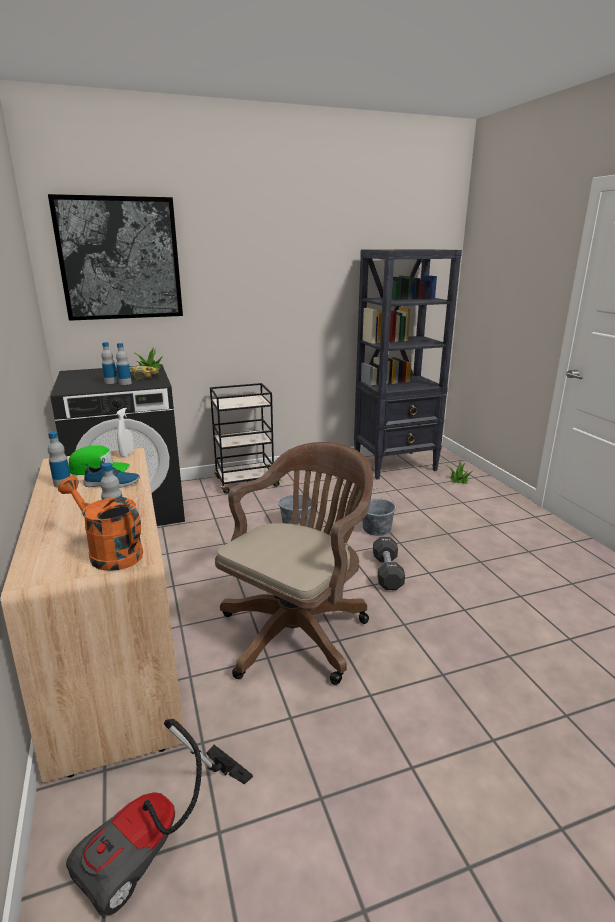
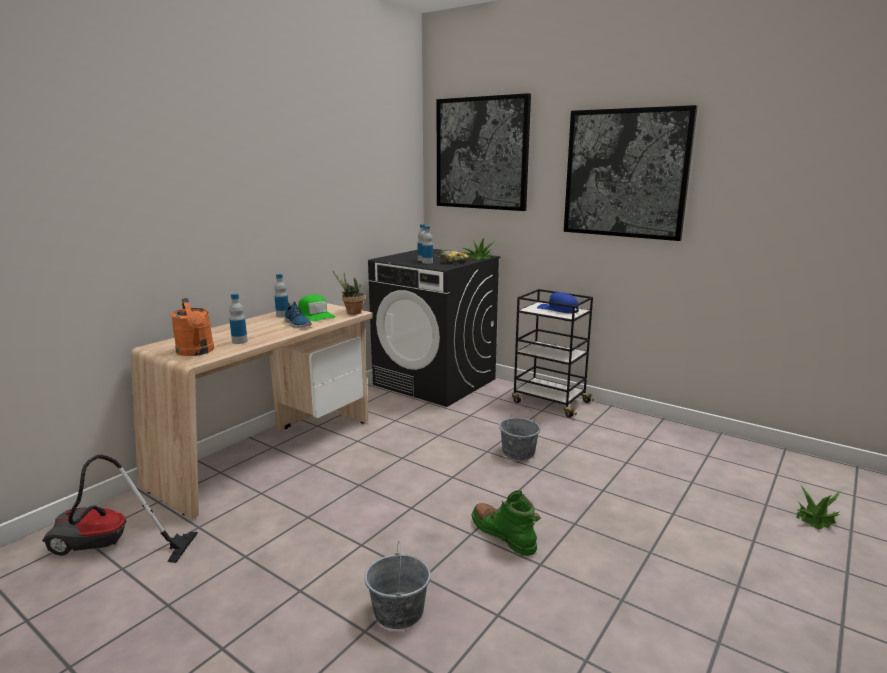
camera: 55 degrees right, 5 degrees down
orange watering can [58,476,143,571] -> orange watering can turned 150 degrees clockwise [171,298,214,356]
white spray bottle [116,408,134,457] -> potted plant [333,270,365,315]
brown office chair [215,442,373,685] -> none
black bookcase [354,249,462,480] -> none
grey bucket [362,488,396,536] -> grey bucket moved to [365,541,431,629]
black dumbbell [373,537,405,590] -> green boot [472,490,540,556]
none -> blue cap [537,292,579,313]
none -> picture [564,105,698,241]

